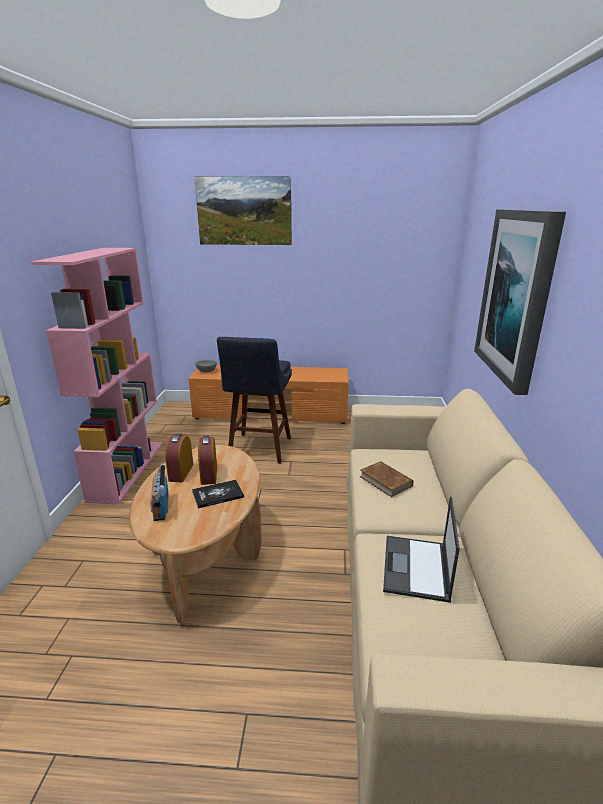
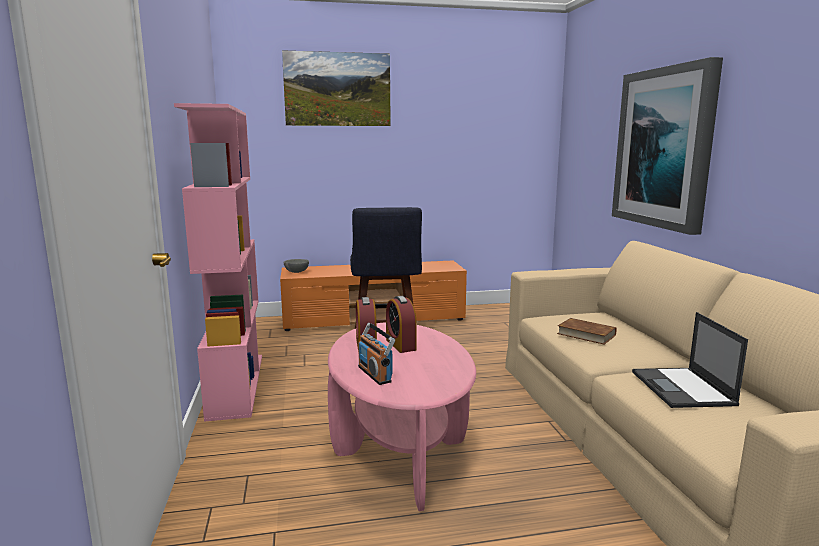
camera: 15 degrees left, 10 degrees down
brown coffee table [129,445,262,623] -> pink coffee table [328,322,476,511]
book [192,480,244,509] -> none

